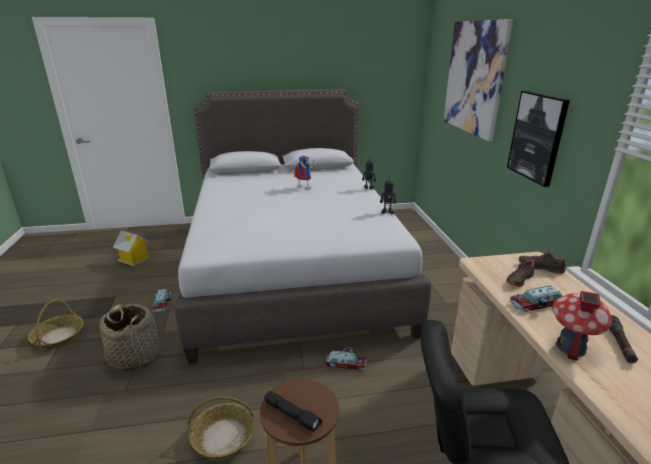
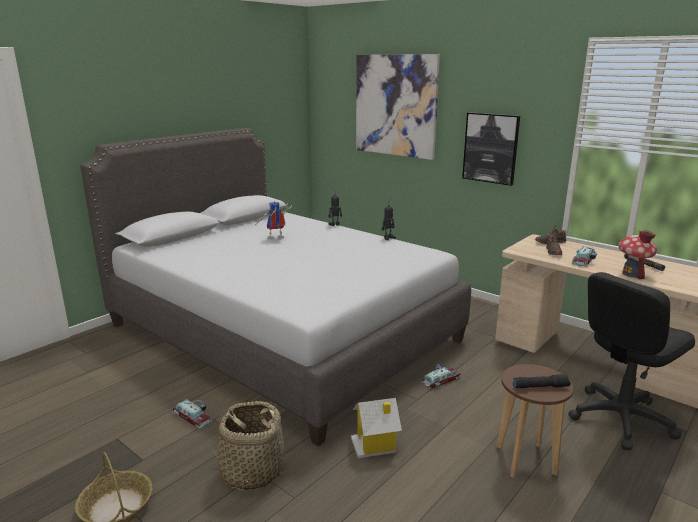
camera: 40 degrees left, 5 degrees down
toy house [113,230,150,266] -> toy house moved to [351,398,402,458]
basket [188,397,255,459] -> none

